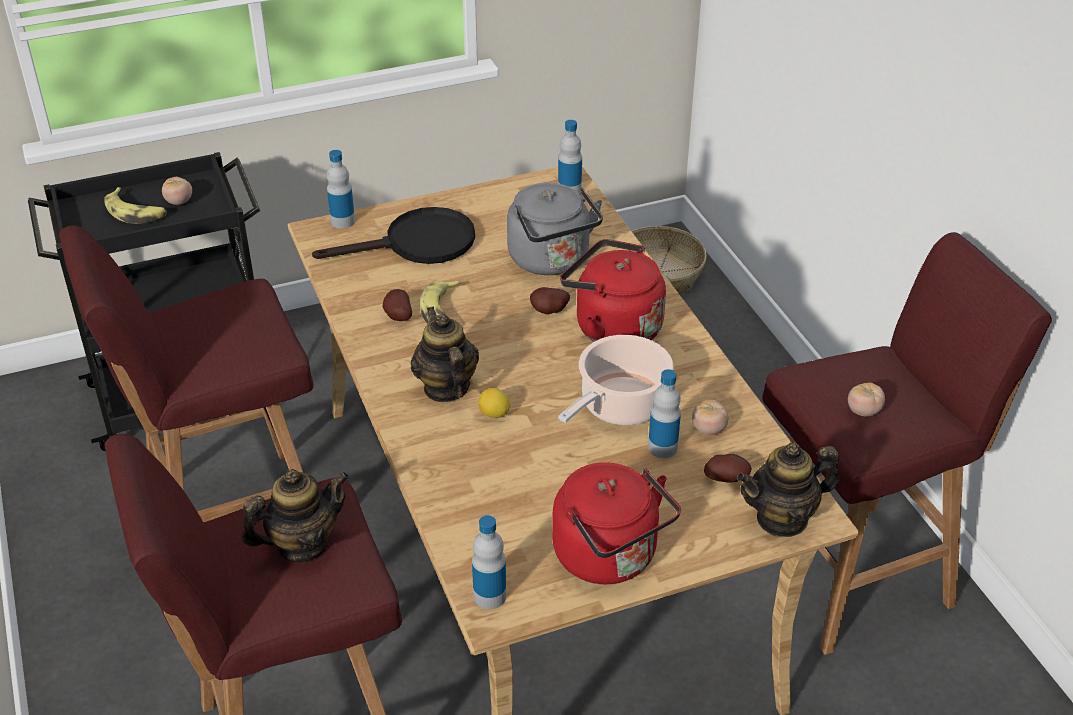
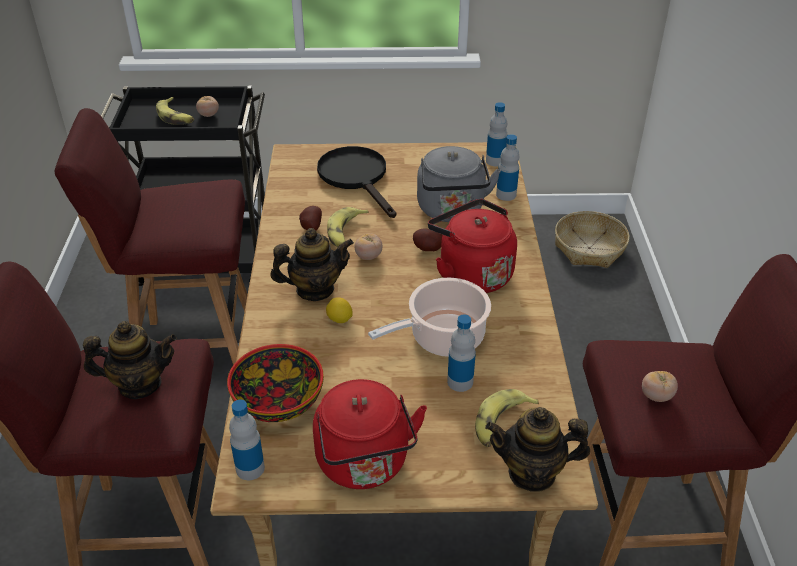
camera: 20 degrees right, 0 degrees up
black frying pan [312,207,475,264] -> black frying pan turned 120 degrees counterclockwise [317,146,396,218]
bottle [327,150,355,229] -> bottle moved to [496,134,519,201]
teapot [411,307,479,402] -> teapot turned 75 degrees clockwise [270,228,354,301]
tomato [692,400,729,435] -> tomato moved to [355,233,383,260]
potato [704,454,752,483] -> banana [475,389,539,447]
none -> bowl [227,344,324,422]

